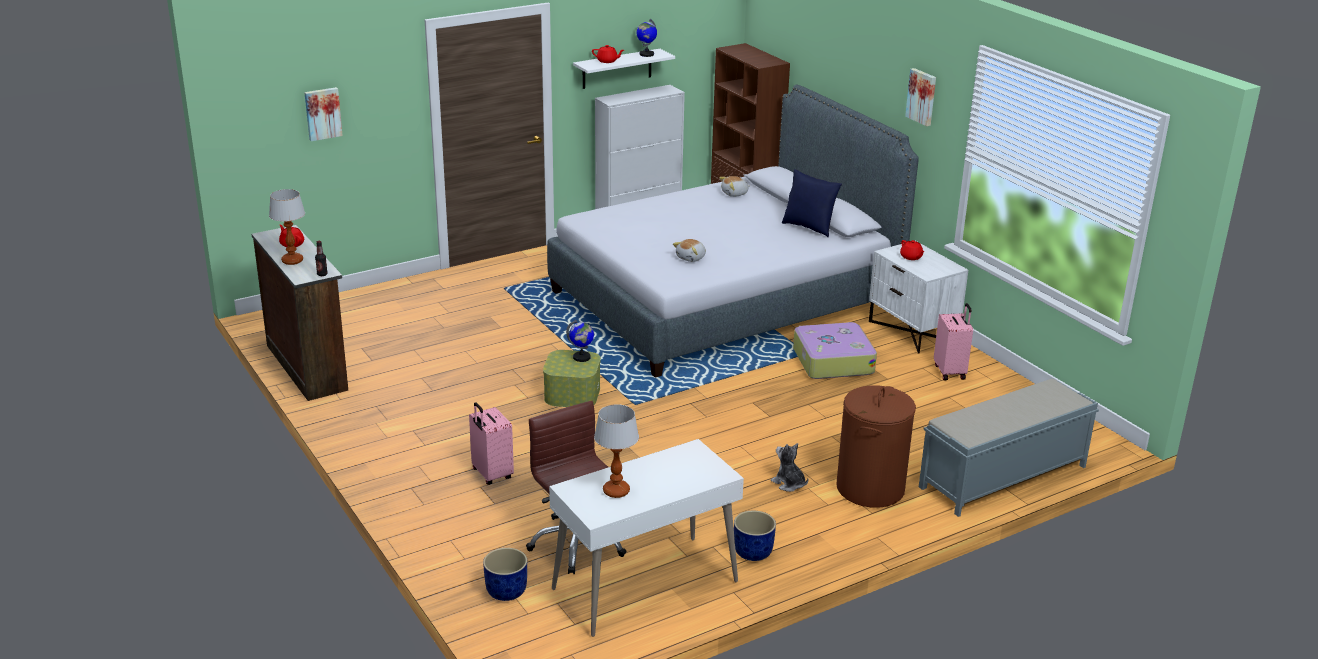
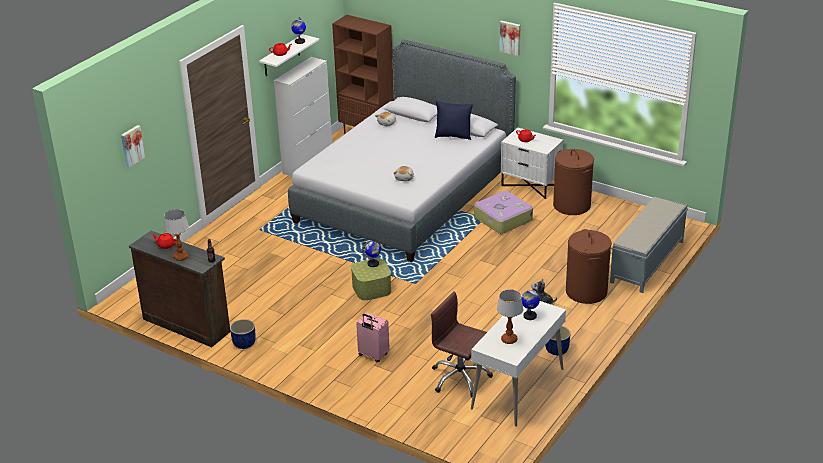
camera: 25 degrees left, 5 degrees up
blue planter [483,548,527,601] -> blue planter moved to [230,319,256,349]
pink suitcase [934,303,973,380] -> brown laundry basket [553,149,594,215]
none -> globe [521,288,540,320]

